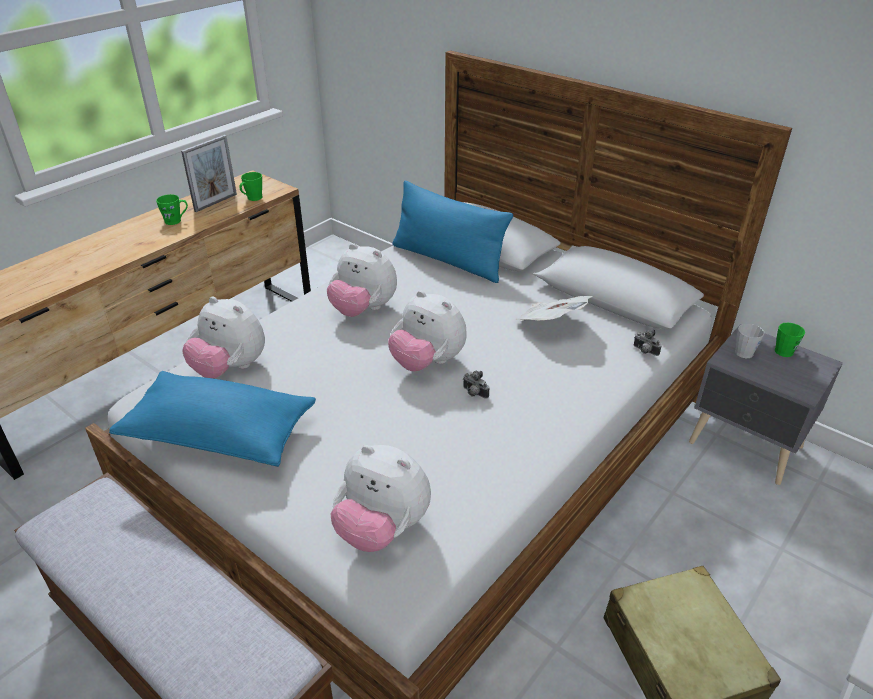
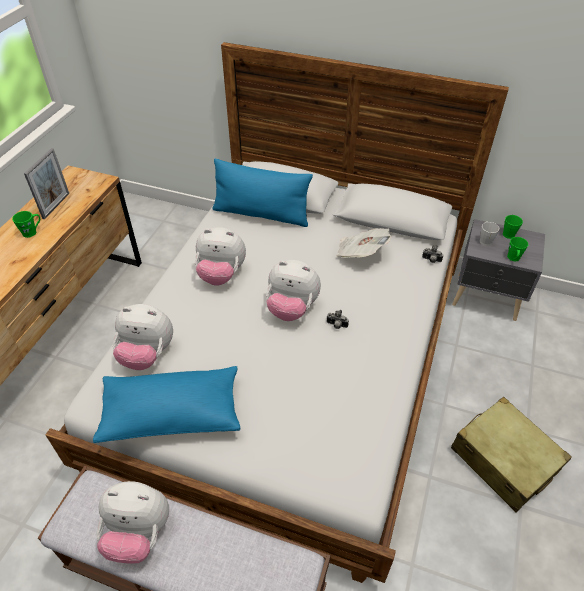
camera: 20 degrees left, 10 degrees up
green mug [239,172,262,201] -> green mug moved to [507,237,528,261]
plush toy [331,445,431,552] -> plush toy moved to [96,481,169,564]

